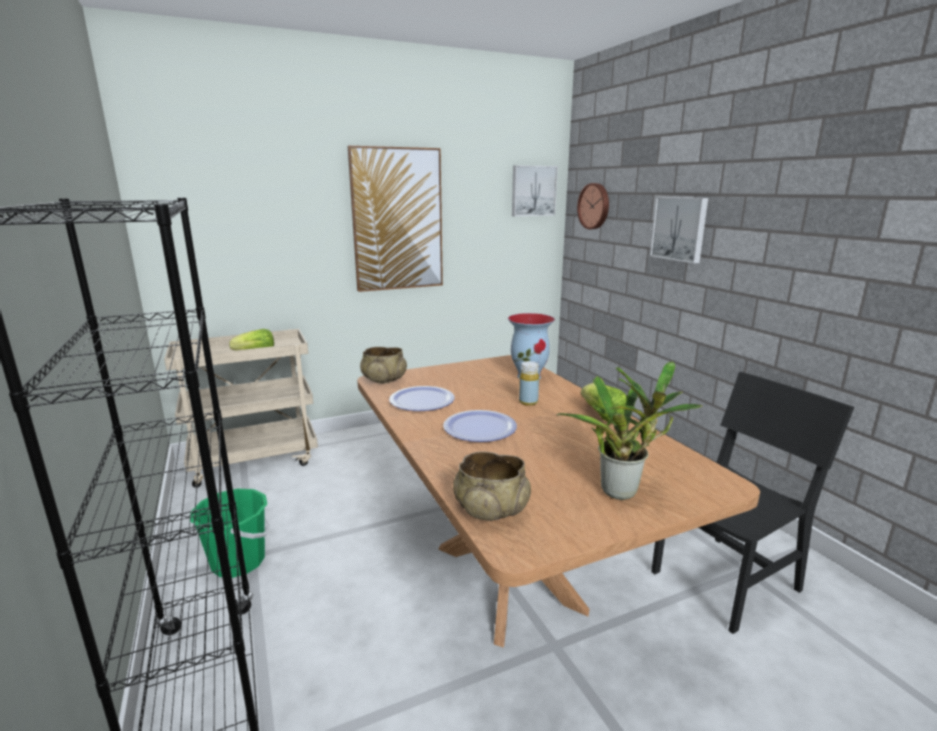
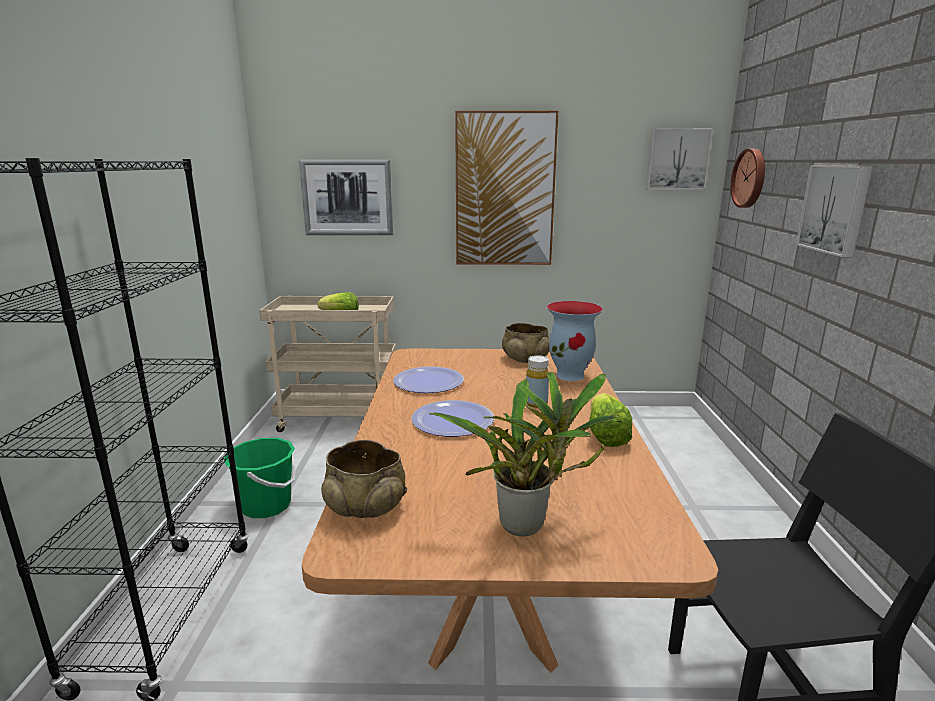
camera: 25 degrees right, 0 degrees up
beige bowl [360,347,407,384] -> beige bowl moved to [502,323,550,363]
none -> picture [299,160,393,235]

